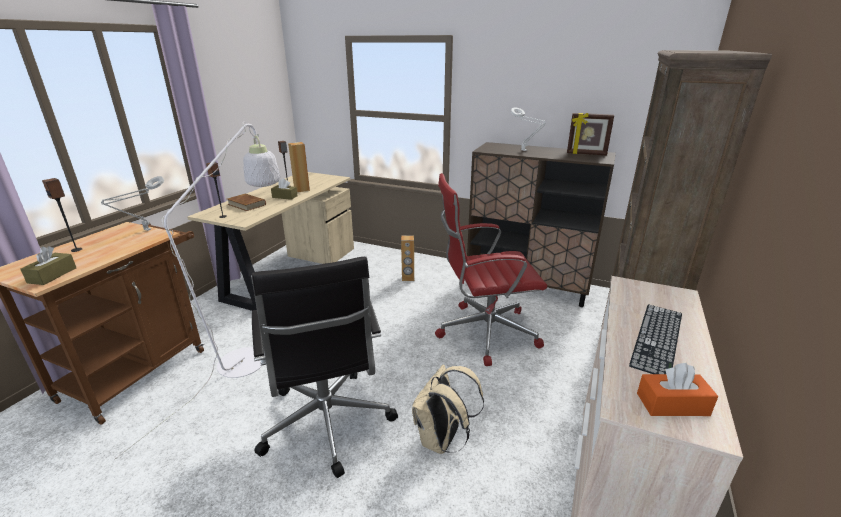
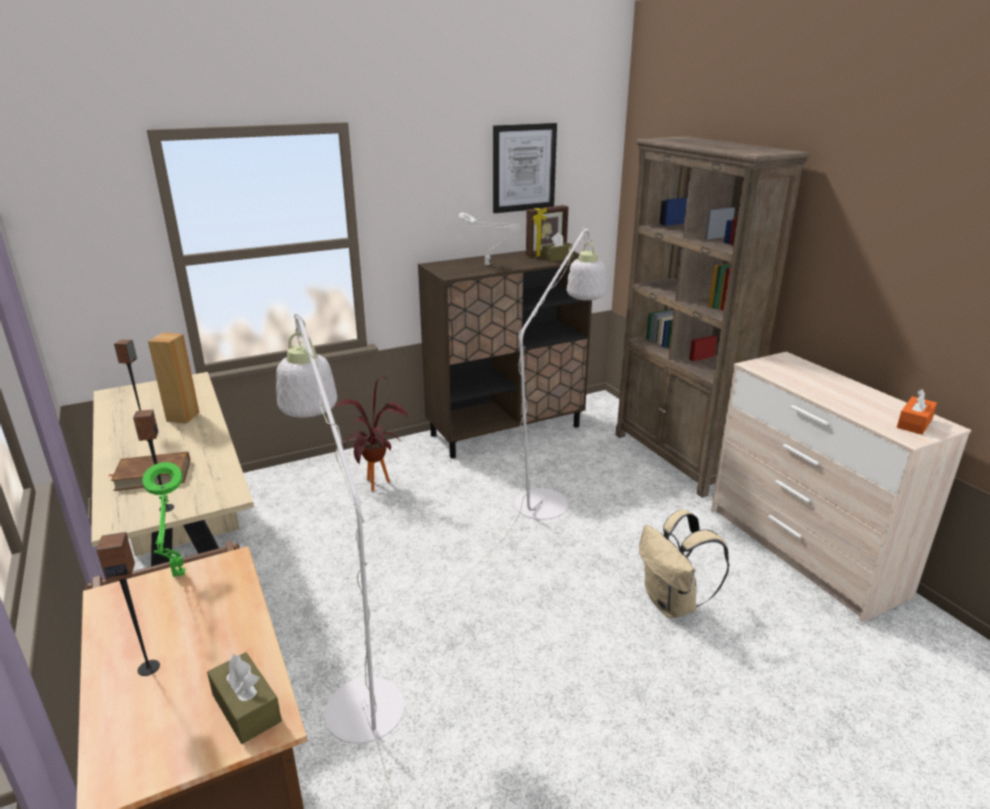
camera: 50 degrees left, 0 degrees up
grey table lamp [101,176,164,231] -> green table lamp [142,462,185,577]
black office chair [251,256,398,478] -> none
brown tissue box [271,178,297,200] -> brown tissue box moved to [542,233,574,262]
brown speaker [401,236,414,281] -> potted plant [334,377,408,491]
red office chair [435,173,547,366] -> white floor lamp [453,226,606,588]
keyboard [629,304,682,374] -> none
none -> picture [493,123,557,213]

